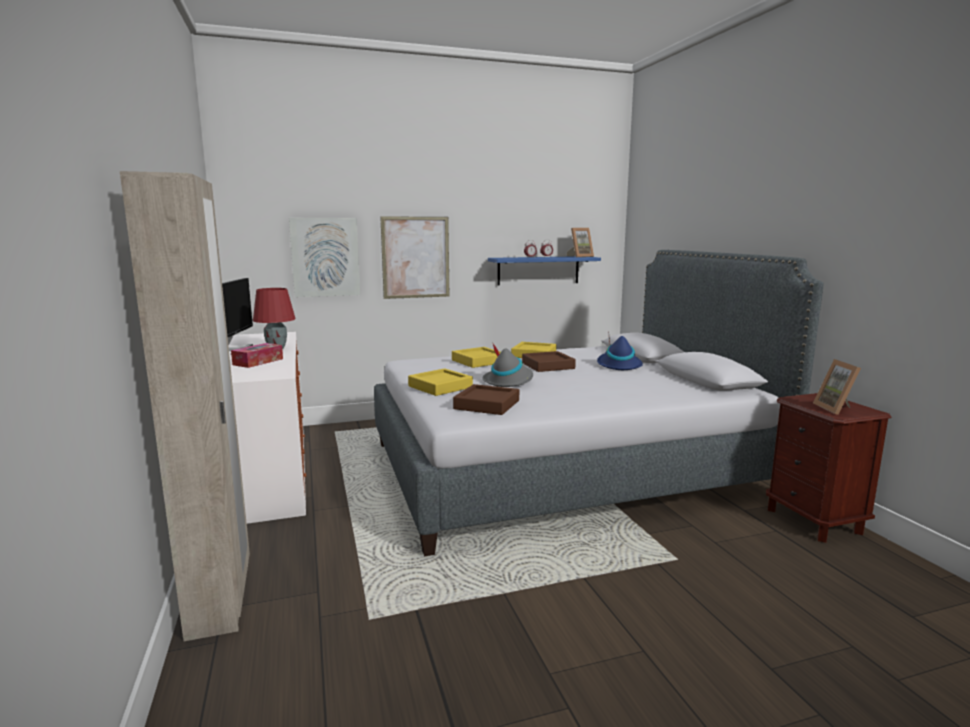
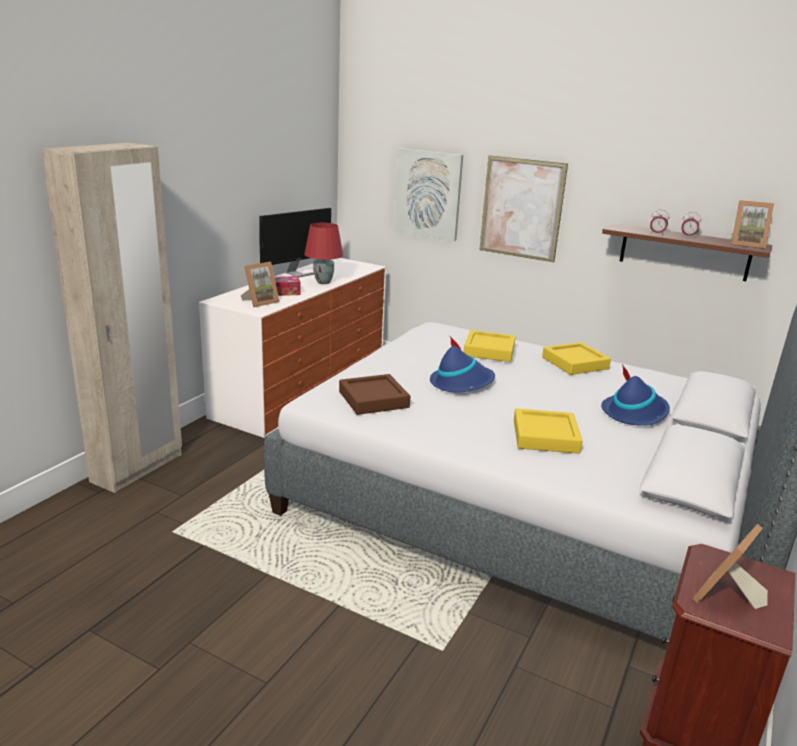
camera: 45 degrees right, 10 degrees up
yellow tray [408,368,473,396] -> yellow tray moved to [514,408,583,454]
grey hat [482,342,533,387] -> blue hat [430,335,495,392]
blue shelf [488,256,601,286] -> brown shelf [602,223,772,281]
brown tray [522,351,576,372] -> none
none -> picture frame [241,262,279,307]

